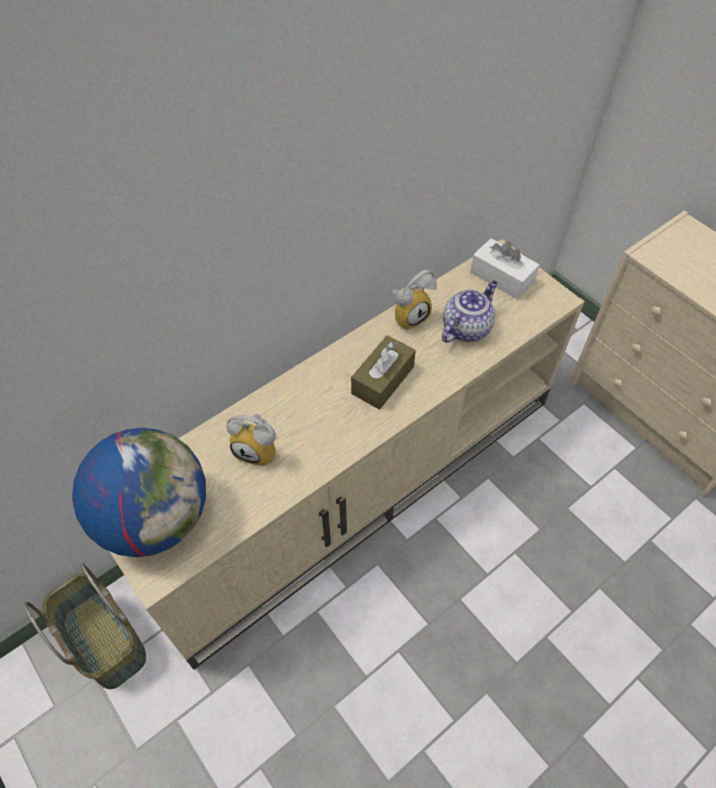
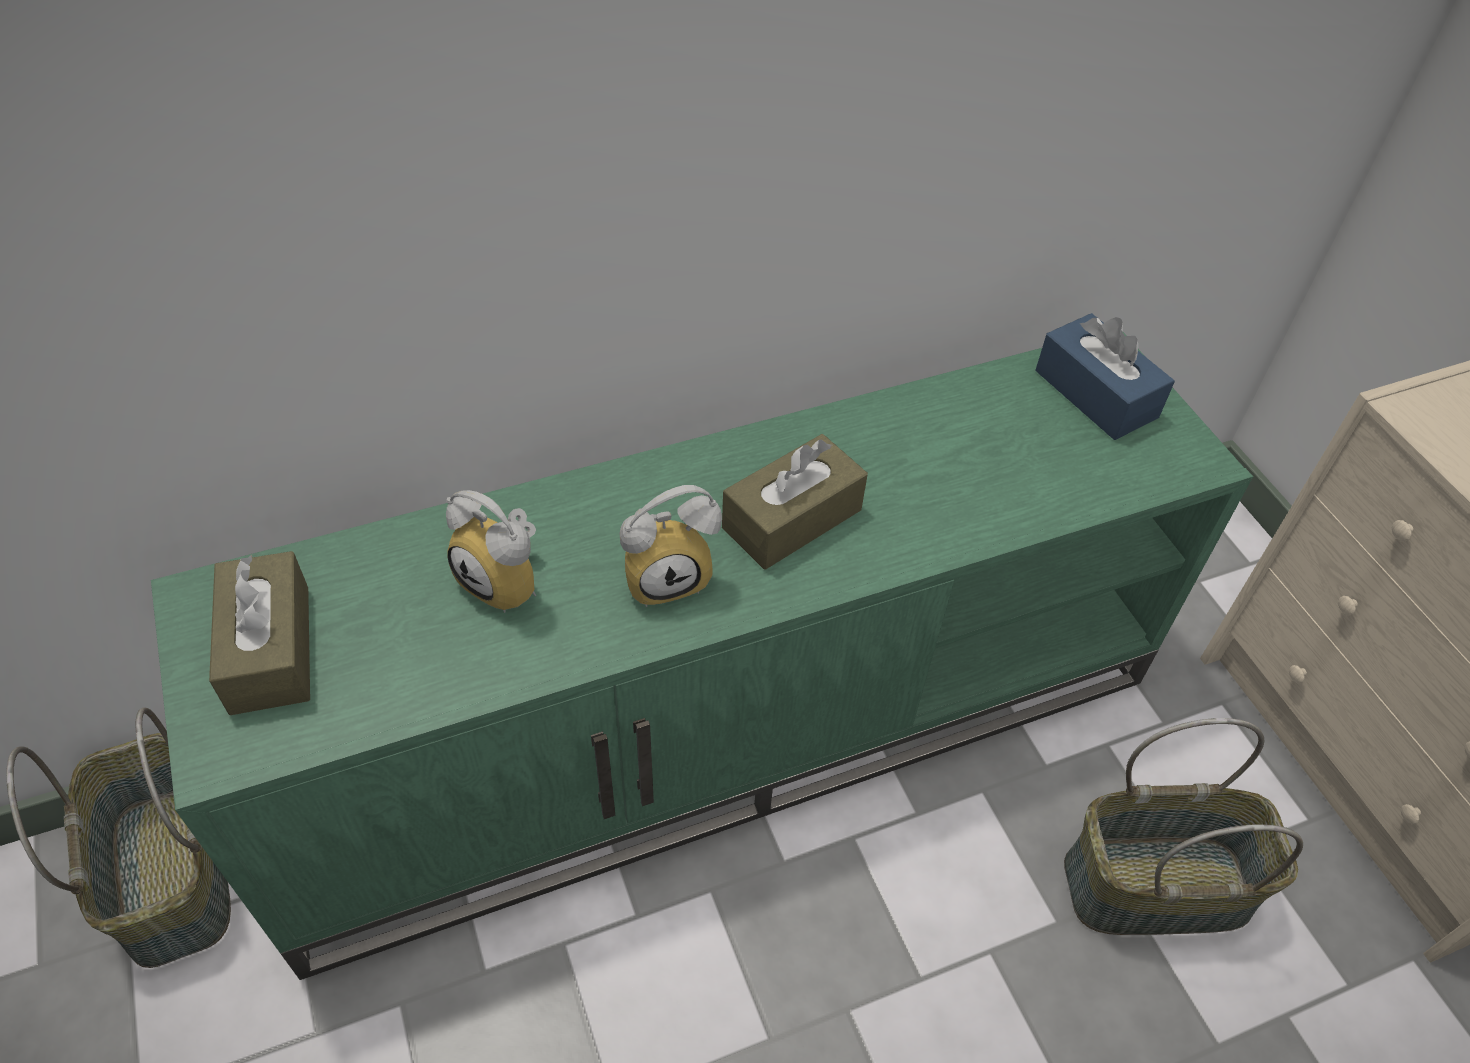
camera: 15 degrees right, 5 degrees down
globe [72,428,206,557] -> brown tissue box [209,551,310,715]
beige tv stand [109,239,585,670] -> green tv stand [151,332,1253,980]
alarm clock [392,270,437,331] -> alarm clock moved to [619,485,722,607]
teapot [442,280,498,343] -> none
white tissue box [470,238,540,299] -> blue tissue box [1036,313,1175,440]
none -> basket [1064,718,1303,935]

